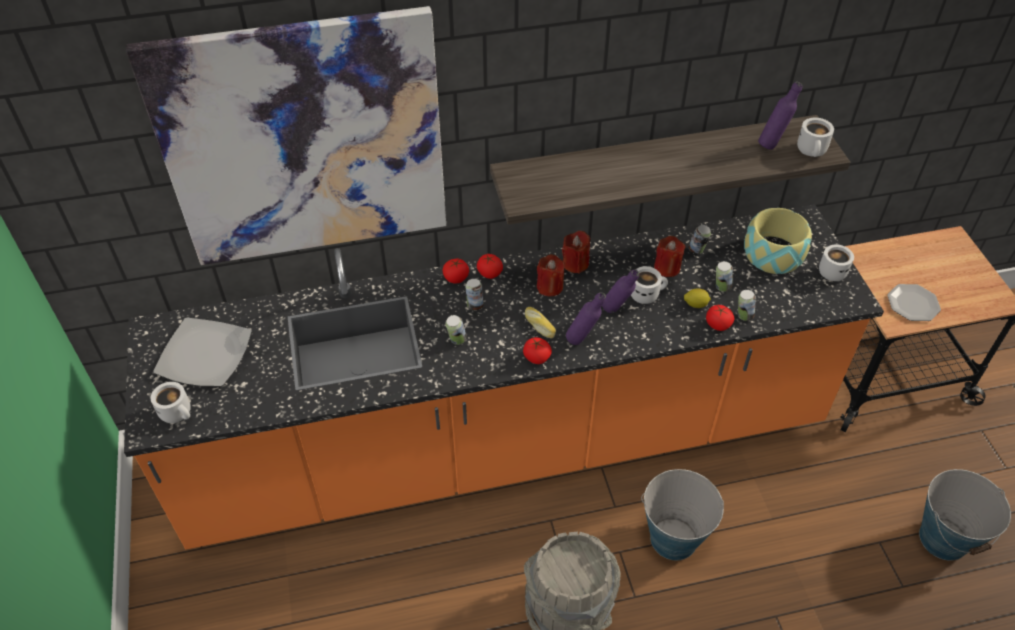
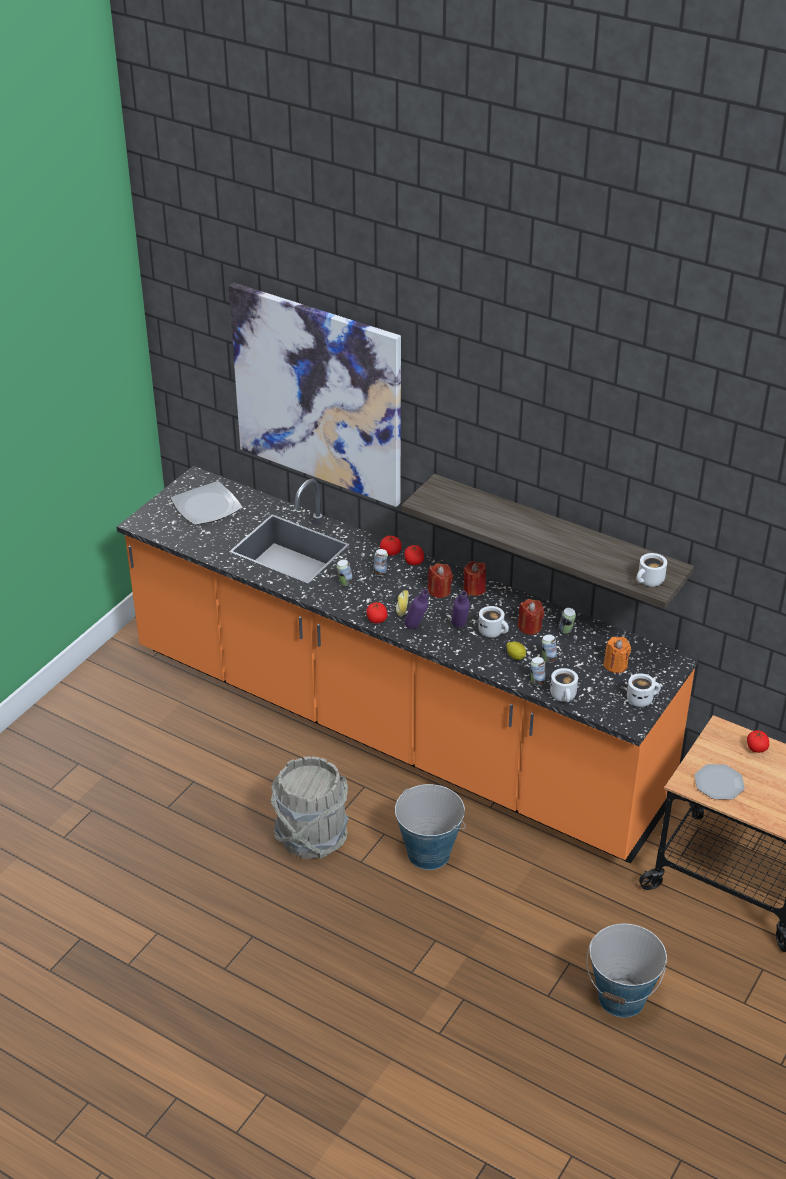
camera: 45 degrees right, 10 degrees down
white mug [151,382,191,423] -> white mug moved to [550,668,578,702]
tomato [706,305,734,331] -> tomato moved to [747,730,769,753]
bowl [744,208,812,274] -> orange candle [603,637,631,673]
purple bottle [758,81,803,150] -> none

